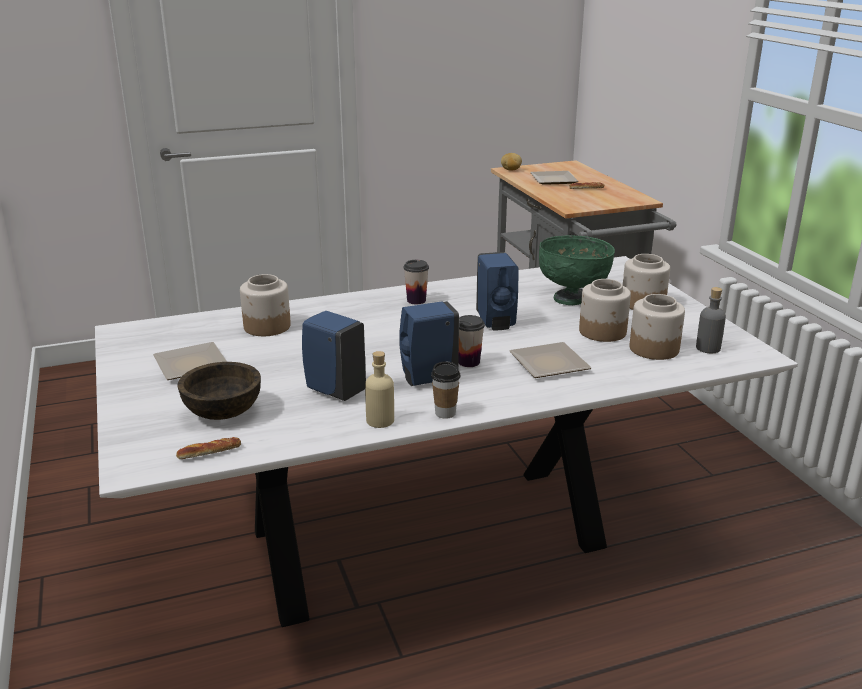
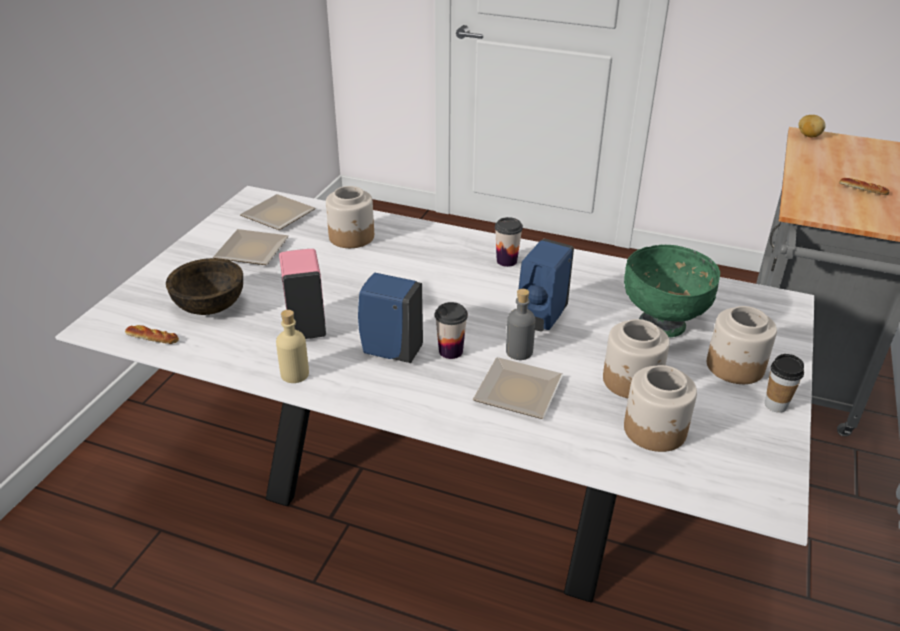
camera: 40 degrees right, 10 degrees up
blue soap dispenser [302,311,366,401] -> pink soap dispenser [279,249,326,339]
cup [431,361,461,419] -> cup moved to [765,354,804,413]
plate [530,171,579,185] -> plate moved to [240,194,315,230]
grey bottle [696,287,726,353] -> grey bottle moved to [506,289,536,360]

